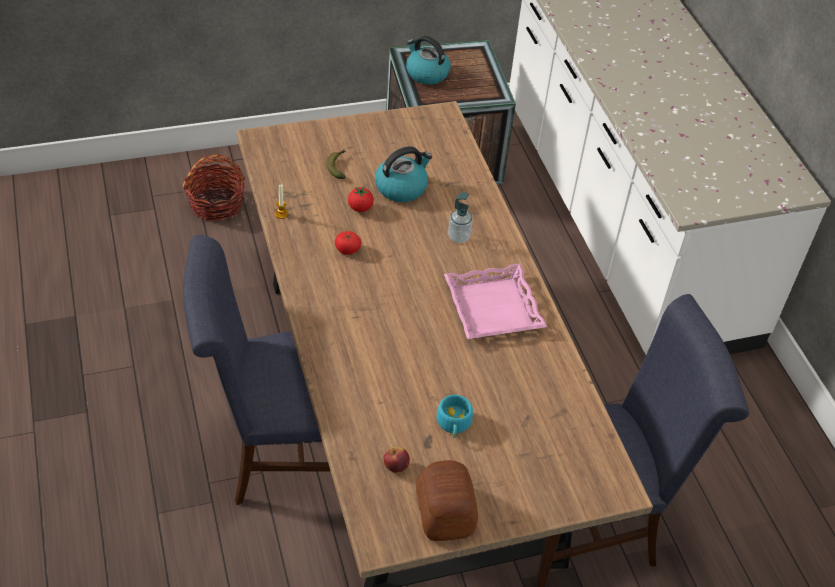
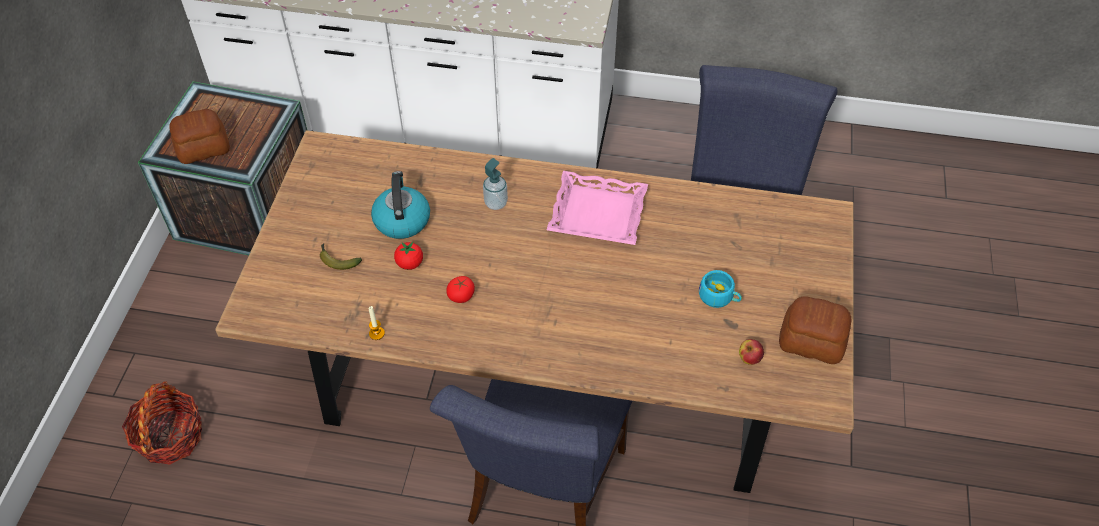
camera: 60 degrees left, 5 degrees up
kettle [406,36,451,85] -> bread [169,109,230,164]

